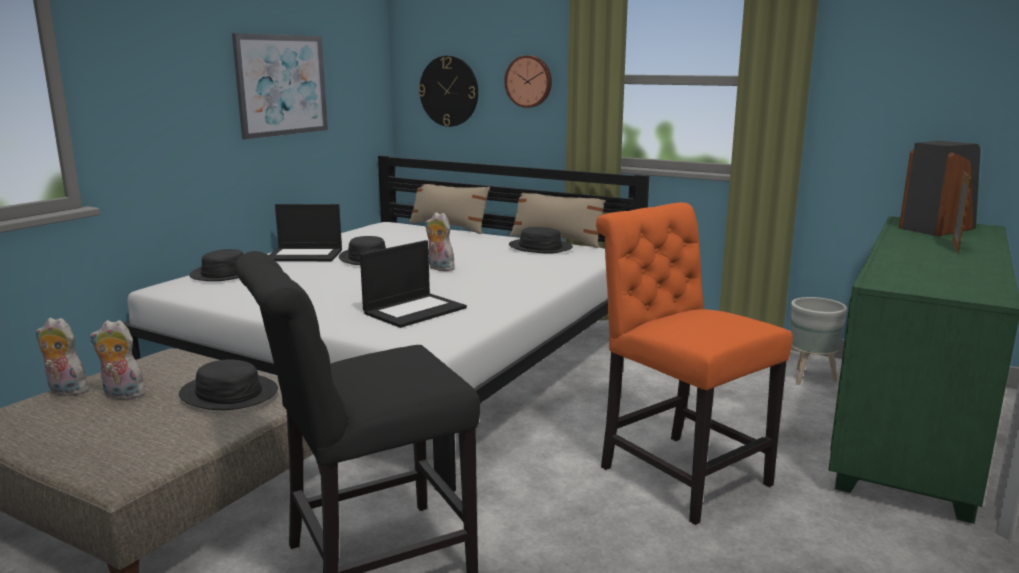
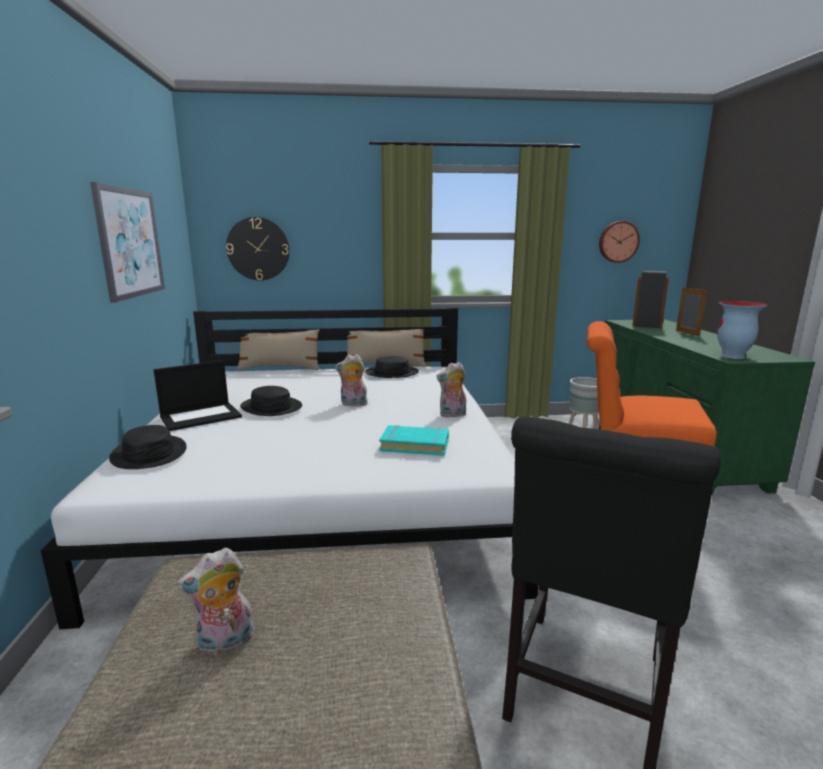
camera: 35 degrees left, 0 degrees up
plush toy [36,318,90,396] -> plush toy moved to [436,362,466,418]
black hat [179,359,278,410] -> none
laptop [360,240,467,328] -> turquoise book [379,425,449,456]
wall clock [504,55,552,108] -> wall clock moved to [599,221,640,263]
none -> vase [717,301,767,359]

